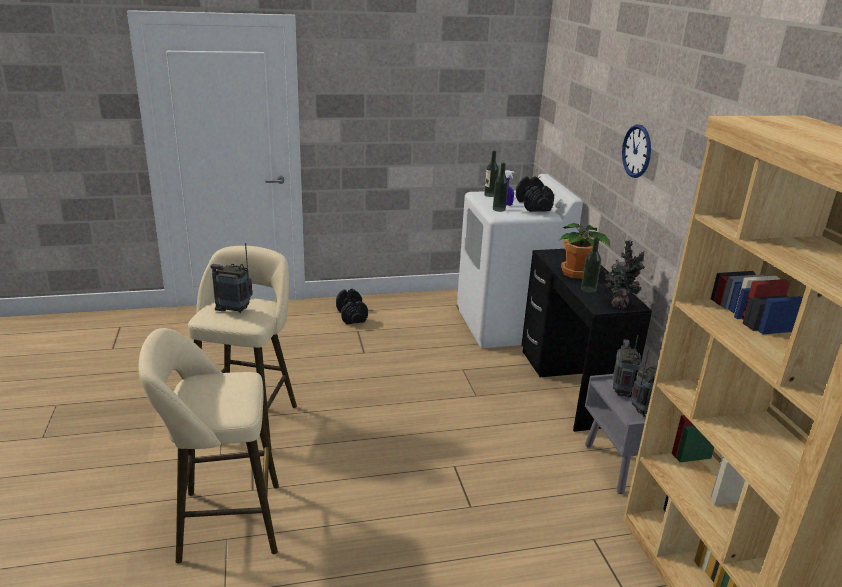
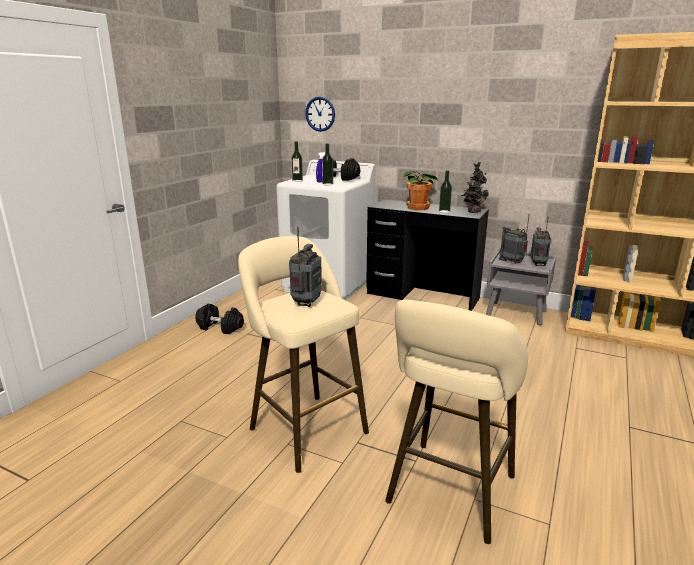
camera: 50 degrees left, 5 degrees down
radio [210,243,253,313] -> radio turned 150 degrees clockwise [289,227,322,307]
wall clock [622,125,651,178] -> wall clock moved to [305,97,335,132]

